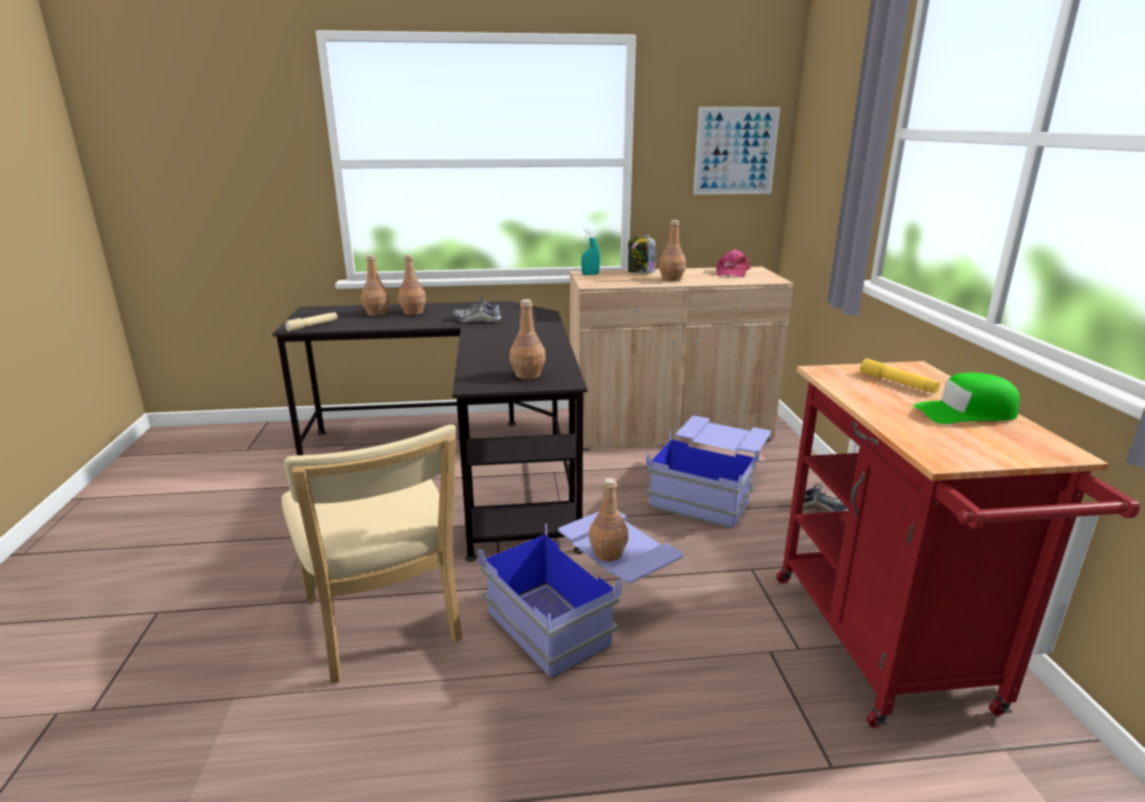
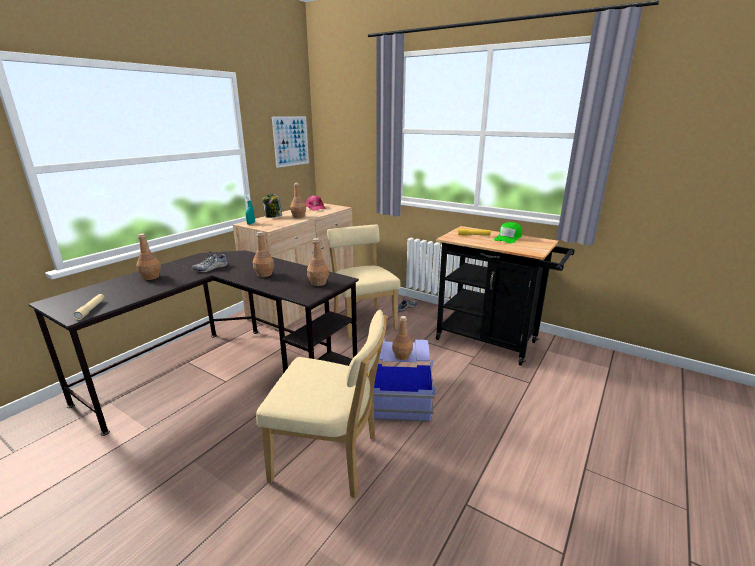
camera: 50 degrees left, 0 degrees up
brown bottle [361,255,390,316] -> brown bottle moved to [253,232,274,277]
blue storage box [646,416,771,529] -> beige chair [327,224,400,339]
red cart [776,361,1140,728] -> black cart [436,226,575,366]

